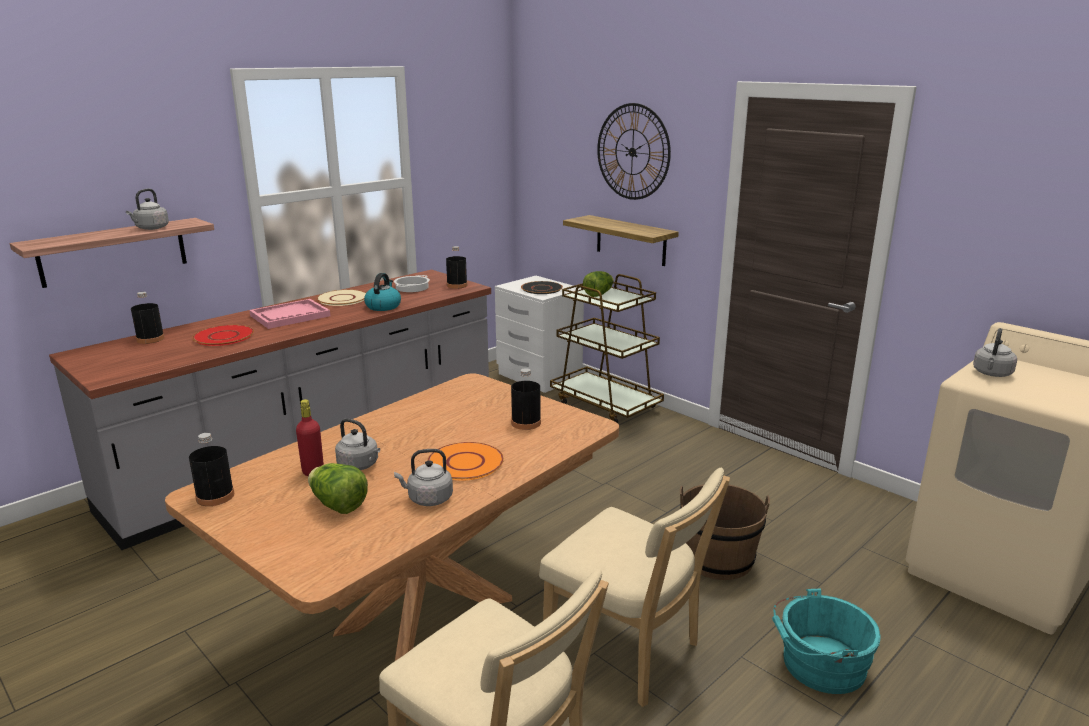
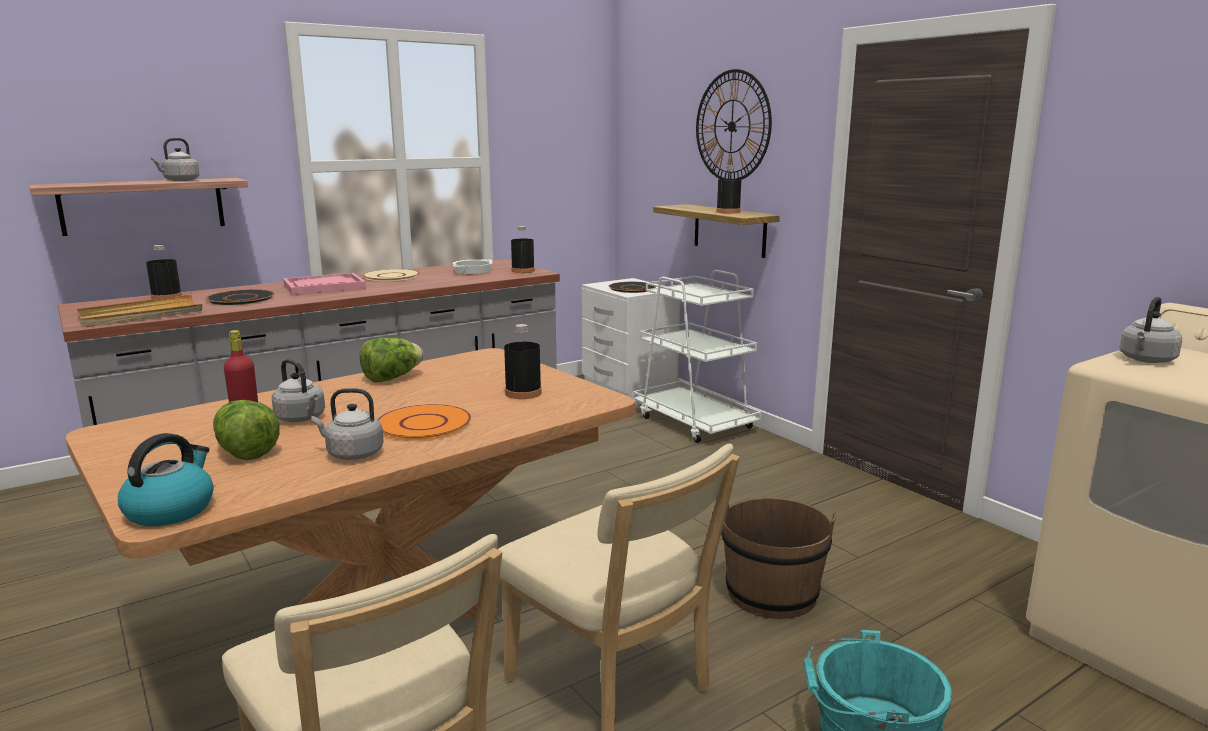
camera: 10 degrees right, 5 degrees down
black bottle [189,433,234,506] -> black bottle moved to [716,165,741,214]
red plate [192,325,254,346] -> black plate [206,289,275,305]
kettle [364,273,401,311] -> kettle moved to [118,433,214,526]
brown cart [550,274,664,423] -> white cart [633,270,761,443]
lettuce [583,271,614,297] -> lettuce moved to [359,337,424,382]
none -> beige tray [77,295,202,327]

